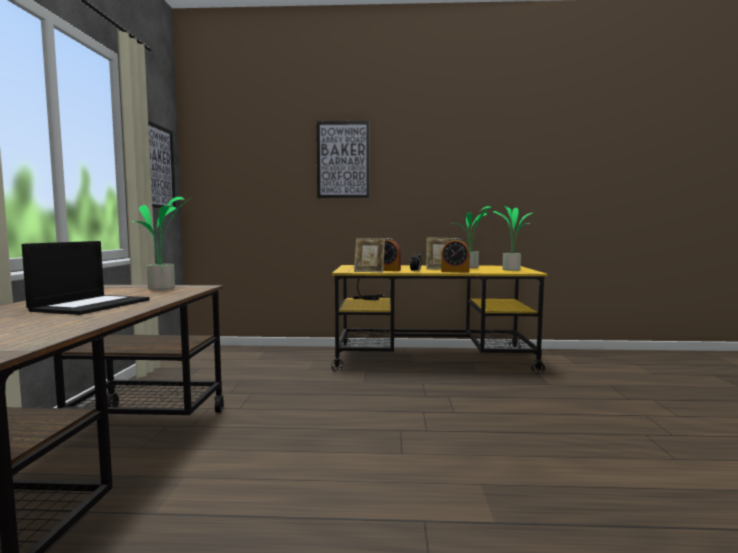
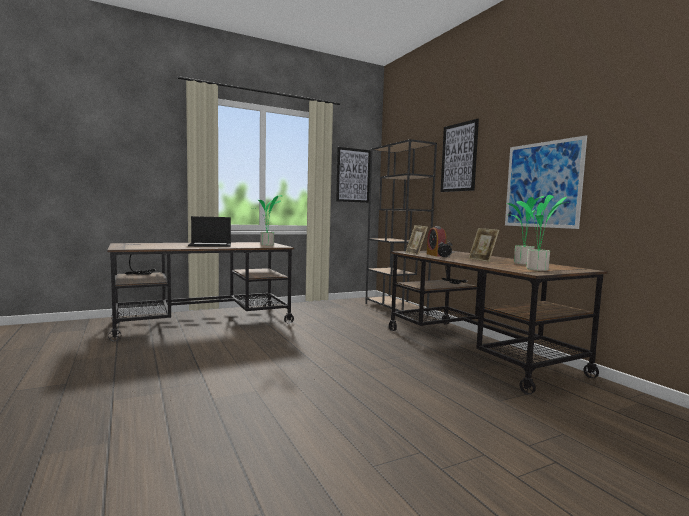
camera: 60 degrees right, 0 degrees up
yellow desk [331,265,548,374] -> brown desk [389,251,608,395]
alarm clock [441,238,470,273] -> none
none -> bookcase [365,139,437,316]
none -> picture [505,135,587,229]

